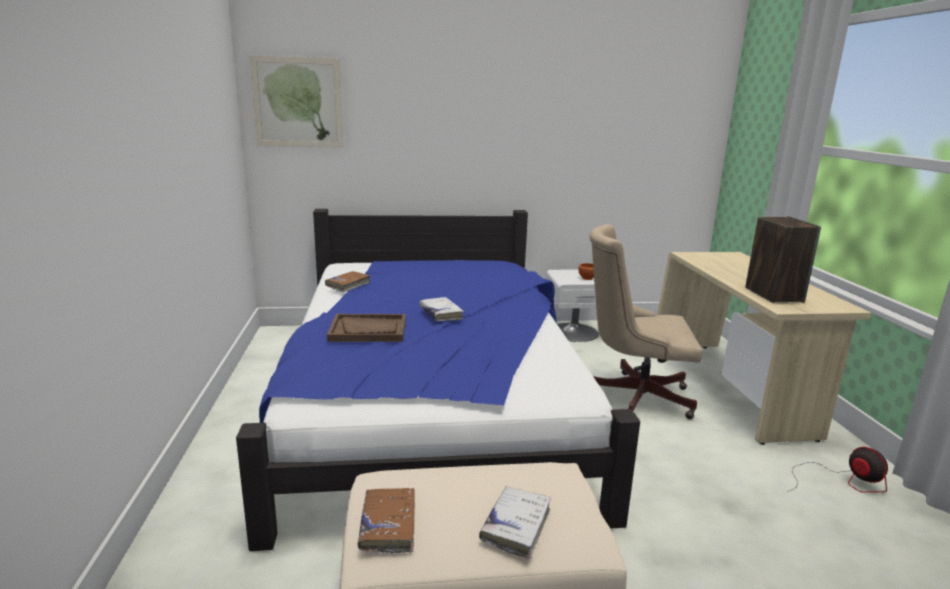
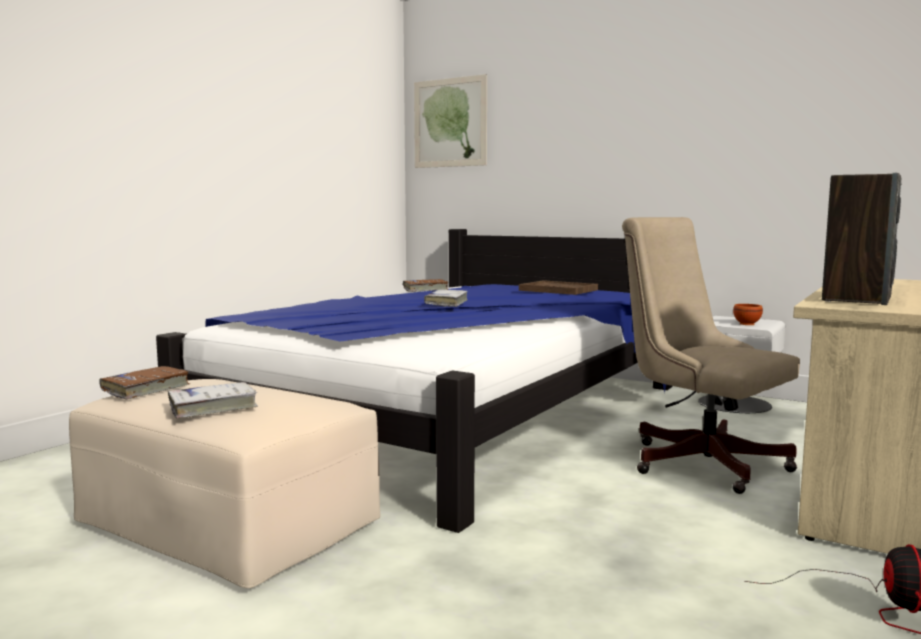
camera: 40 degrees right, 10 degrees down
brown tray [327,314,406,342] -> brown tray moved to [519,280,598,295]

